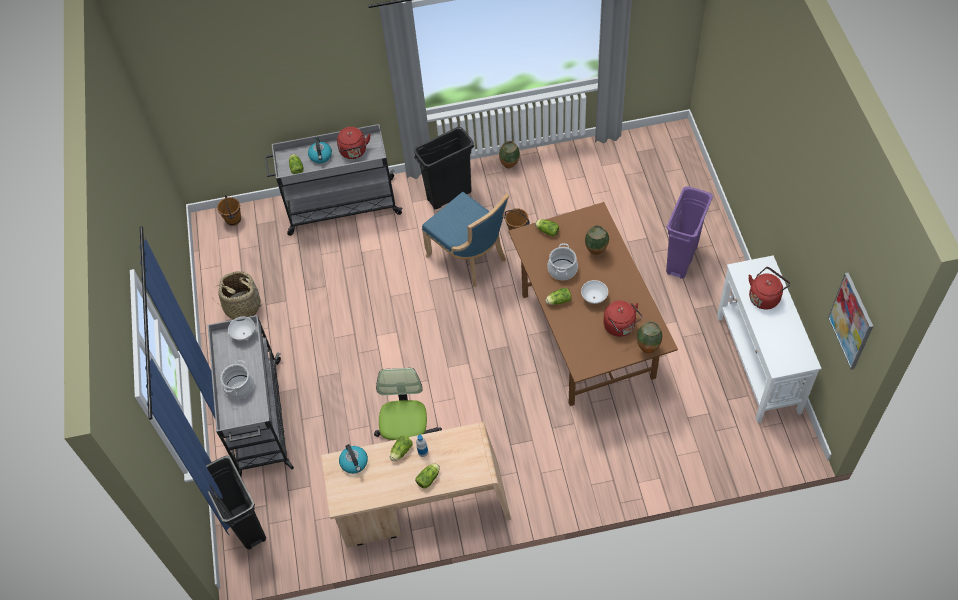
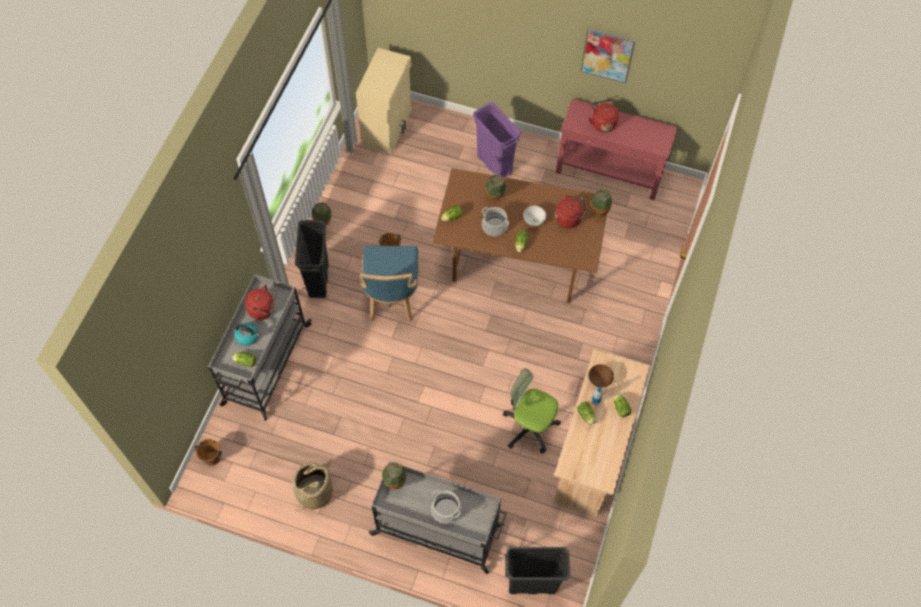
camera: 65 degrees left, 5 degrees up
white bowl [228,317,255,340] -> vase [382,462,406,489]
kettle [339,444,368,474] -> none
blue chair [422,192,509,287] -> blue chair turned 105 degrees clockwise [360,246,420,321]
white console table [717,255,821,423] -> red console table [556,99,678,201]
picture [828,273,873,370] -> picture moved to [581,28,636,83]
none -> beige cabinet [356,48,412,153]
none -> brown bowl [589,364,614,388]

